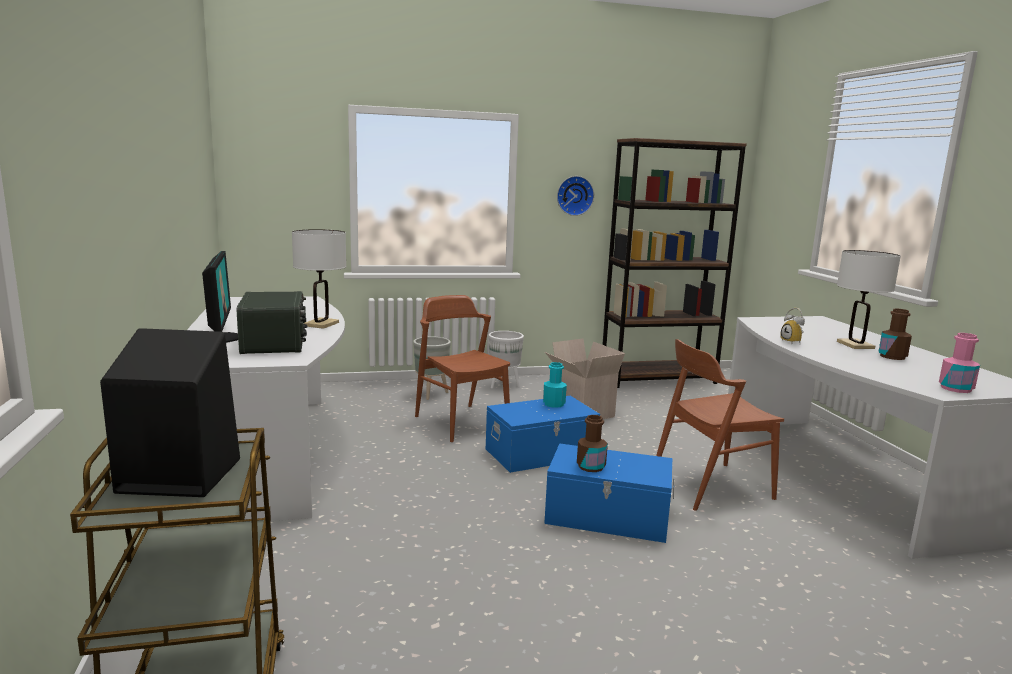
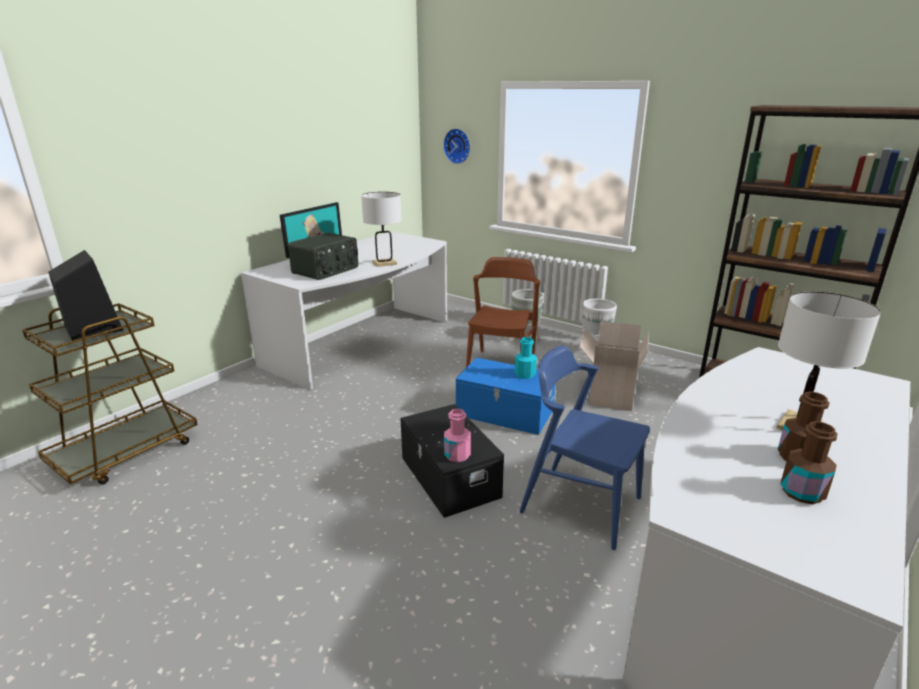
camera: 50 degrees right, 10 degrees up
blue storage box [544,443,674,543] -> black storage box [400,404,504,518]
wall clock [557,176,594,216] -> wall clock moved to [443,128,470,164]
brown bottle [577,415,608,472] -> brown bottle moved to [780,421,837,504]
brown chair [656,339,784,511] -> blue chair [519,345,650,550]
alarm clock [781,308,805,343] -> none
pink bottle [939,333,980,393] -> pink bottle moved to [444,409,471,462]

